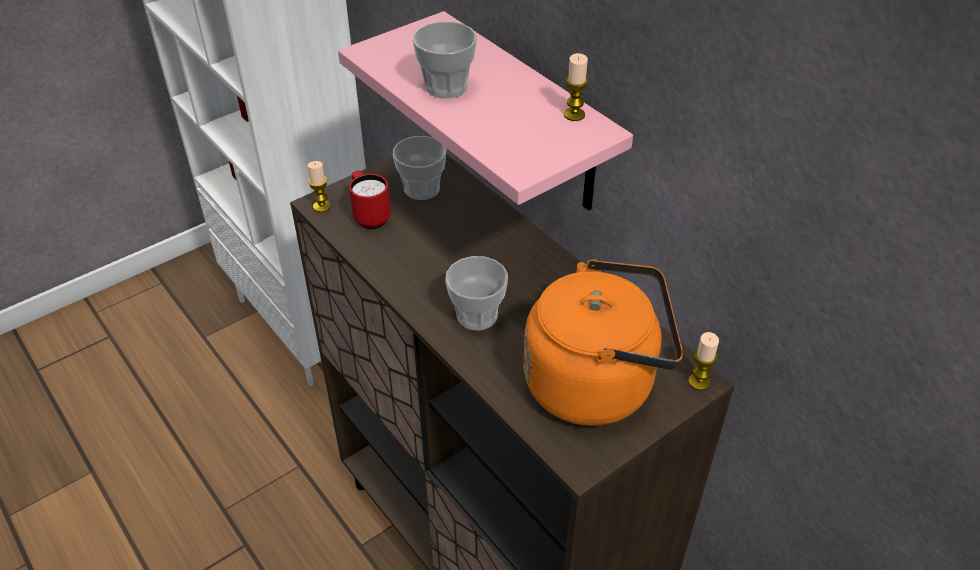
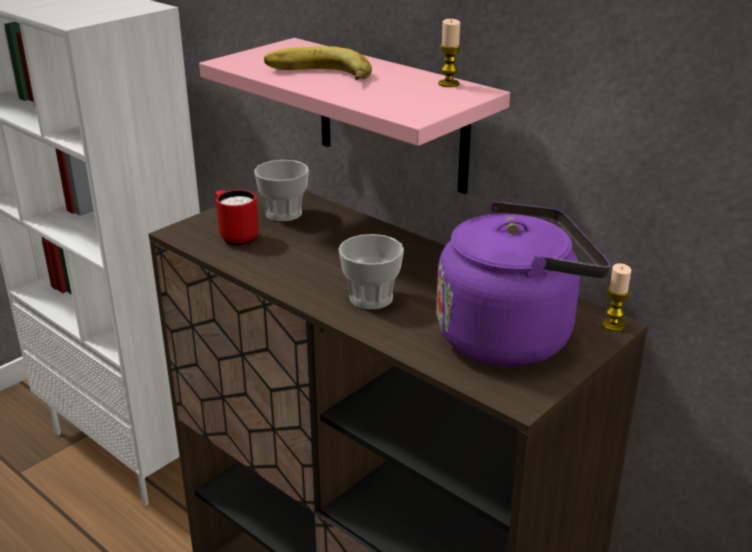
camera: 10 degrees left, 15 degrees down
candle [308,161,331,213] -> none
cup [413,21,477,98] -> banana [264,46,372,81]
orange kettle [523,259,683,426] -> purple kettle [436,201,610,366]

